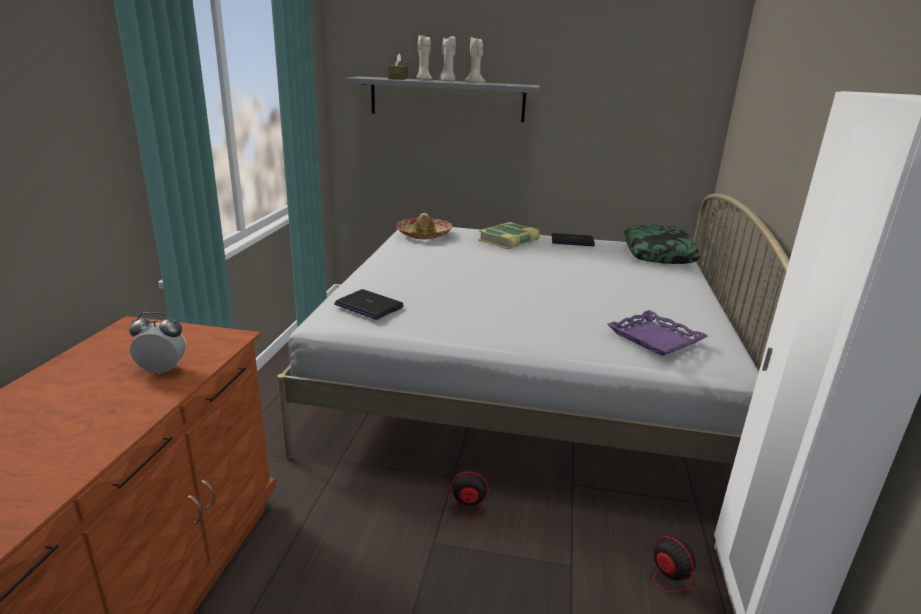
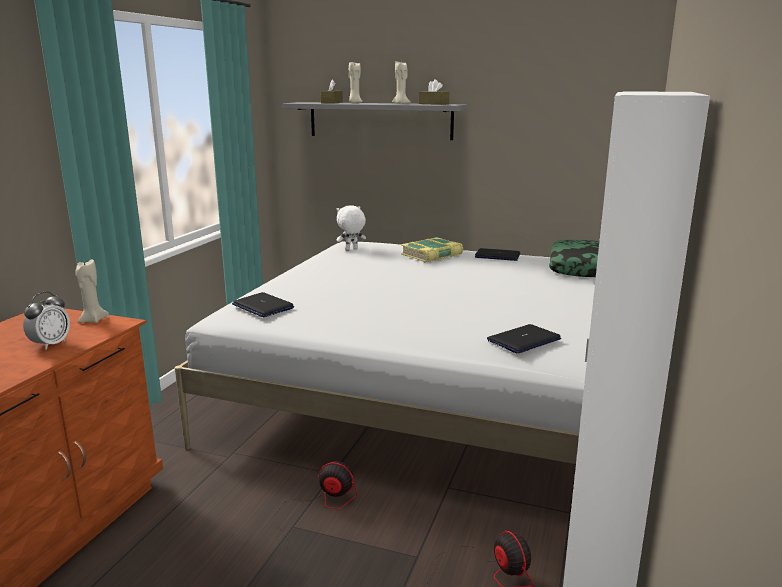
camera: 10 degrees right, 5 degrees down
alarm clock [129,312,186,374] -> alarm clock turned 105 degrees clockwise [23,291,70,350]
hat [396,213,453,239] -> white plush toy [337,205,366,250]
beige candle [440,36,456,82] -> beige candle moved to [75,259,109,323]
purple tray [607,310,708,356] -> laptop [487,324,561,354]
none -> brown tissue box [419,79,449,105]

